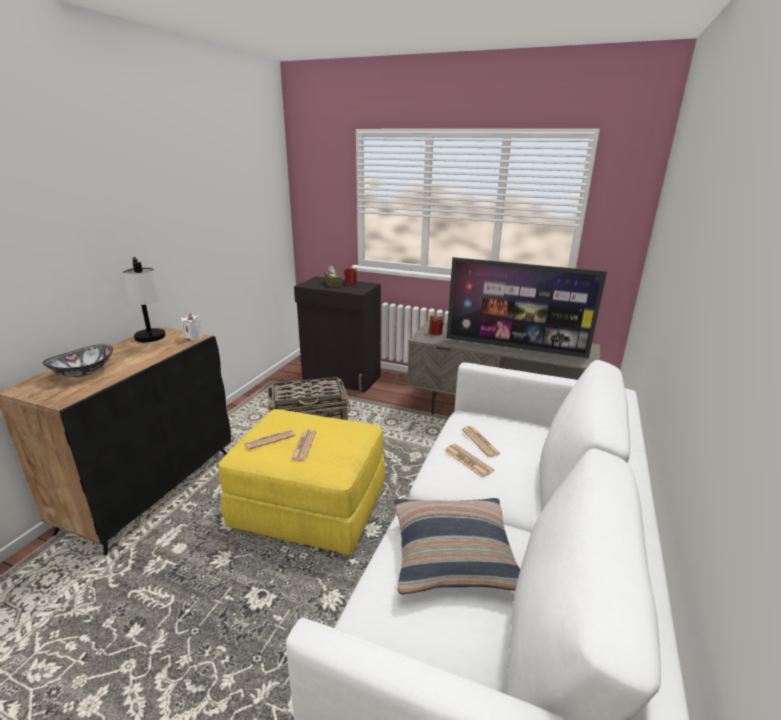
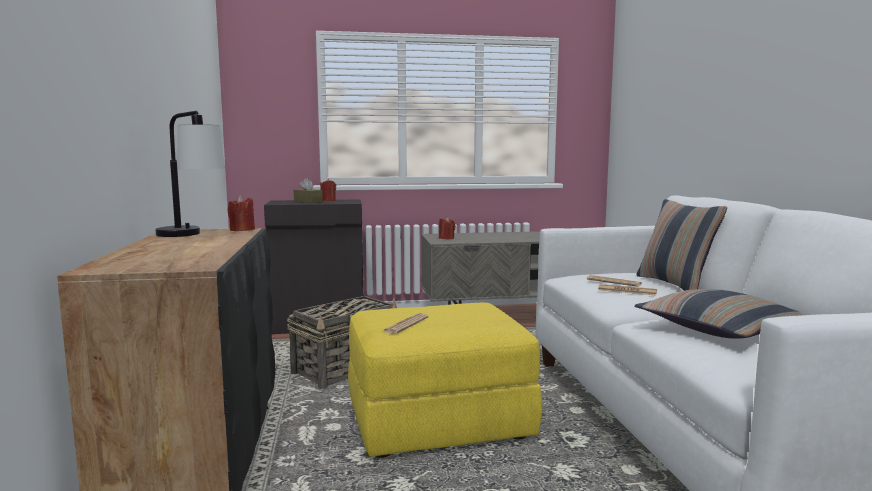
camera: 30 degrees left, 15 degrees down
bowl [43,344,113,377] -> none
white candle [181,313,203,340] -> red candle [228,195,255,231]
newspaper [291,430,316,461] -> none
television [446,257,607,358] -> none
none -> pillow [636,199,727,291]

